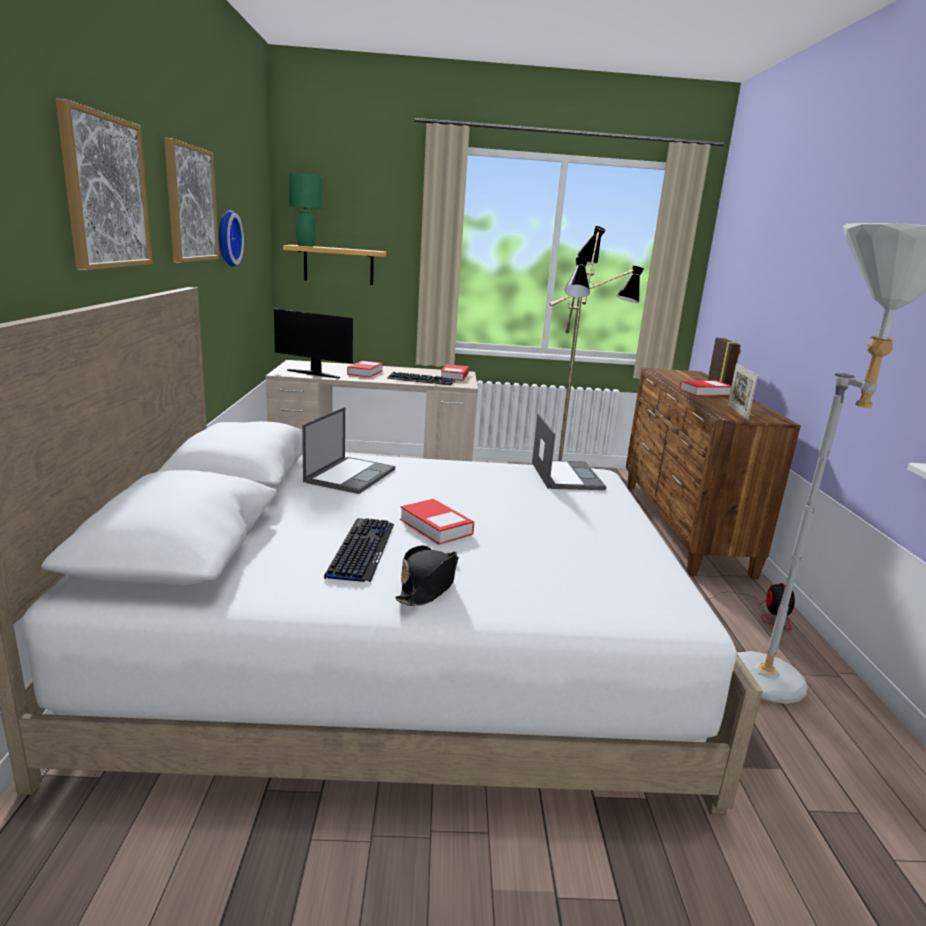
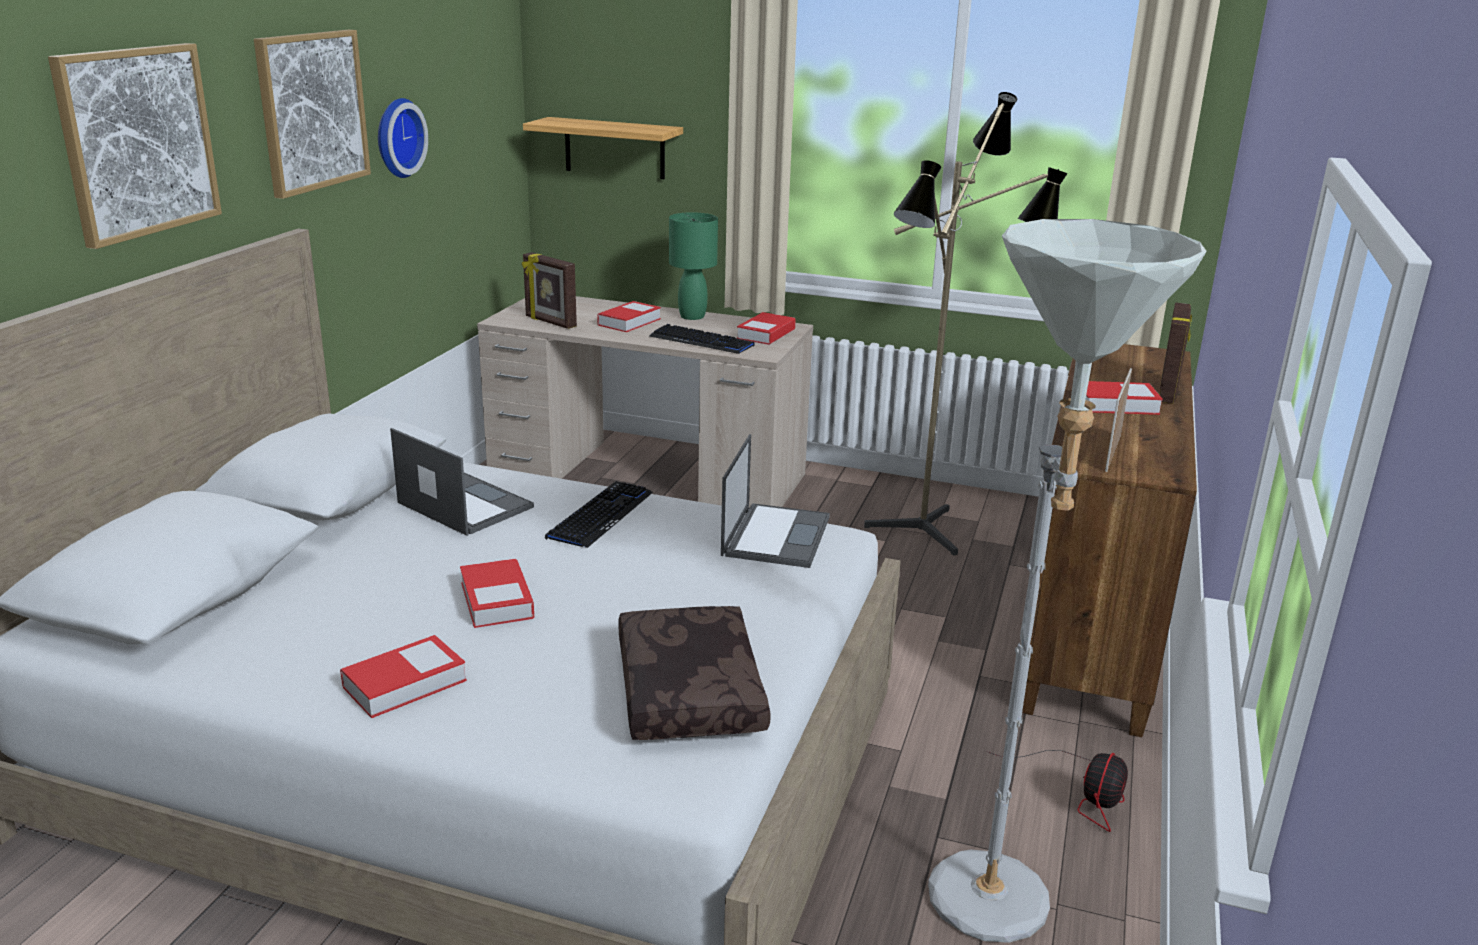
camera: 20 degrees right, 5 degrees up
monitor [274,309,353,379] -> picture frame [522,252,577,329]
green table lamp [289,173,322,247] -> green table lamp moved to [669,212,718,320]
laptop [302,407,395,494] -> laptop turned 90 degrees counterclockwise [390,428,534,536]
keyboard [324,518,394,582] -> keyboard moved to [545,481,653,548]
black hat [395,545,459,606] -> book [340,635,467,718]
none -> brown pillow [618,606,771,740]

